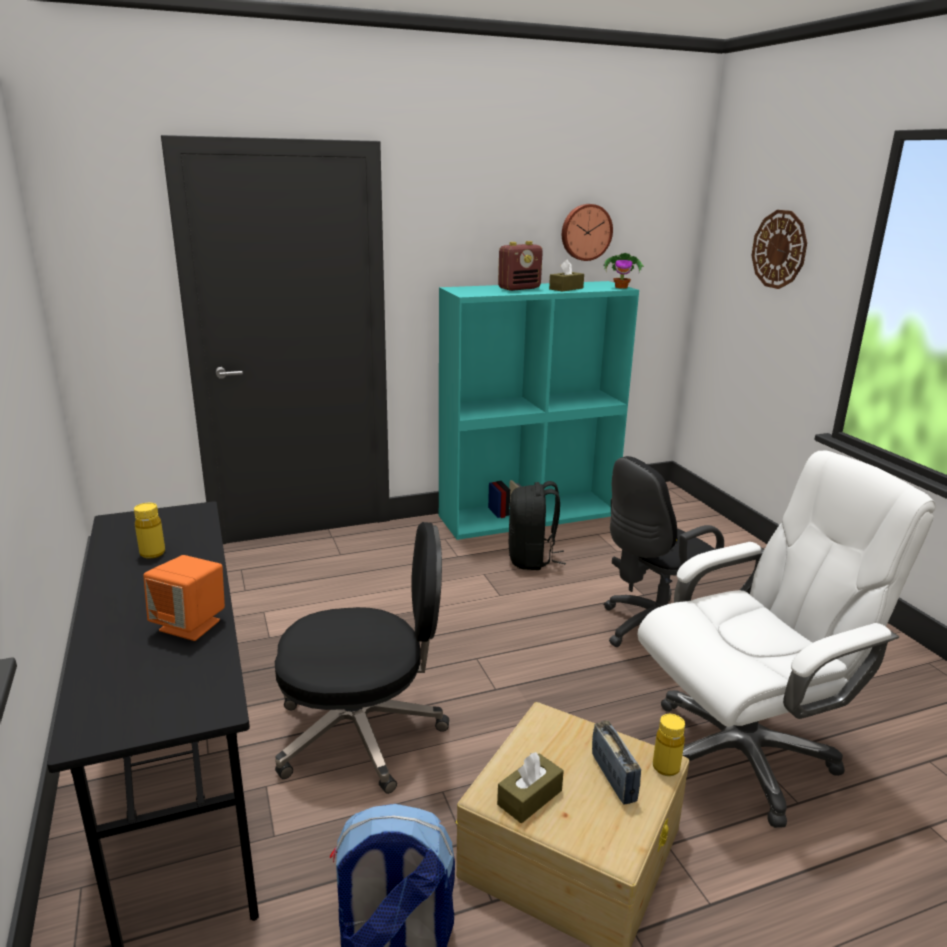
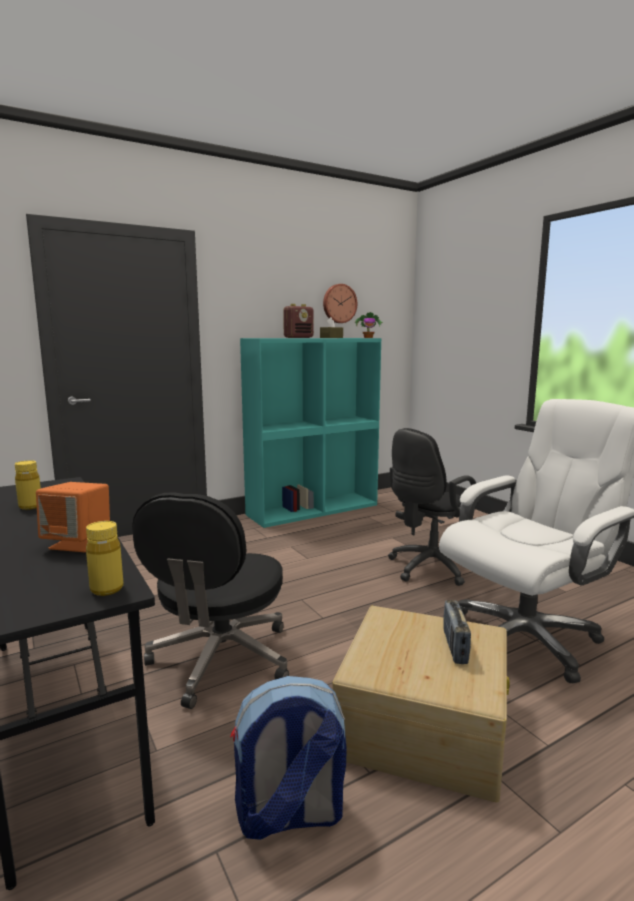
camera: 10 degrees left, 10 degrees down
black office chair [275,522,449,794] -> black office chair turned 120 degrees clockwise [132,492,289,709]
brown tissue box [497,752,564,823] -> none
black backpack [509,481,566,570] -> none
radio [592,721,641,804] -> radio turned 150 degrees counterclockwise [443,600,471,664]
yellow bottle [653,714,685,776] -> yellow bottle moved to [86,521,123,596]
wall clock [751,210,807,289] -> none

